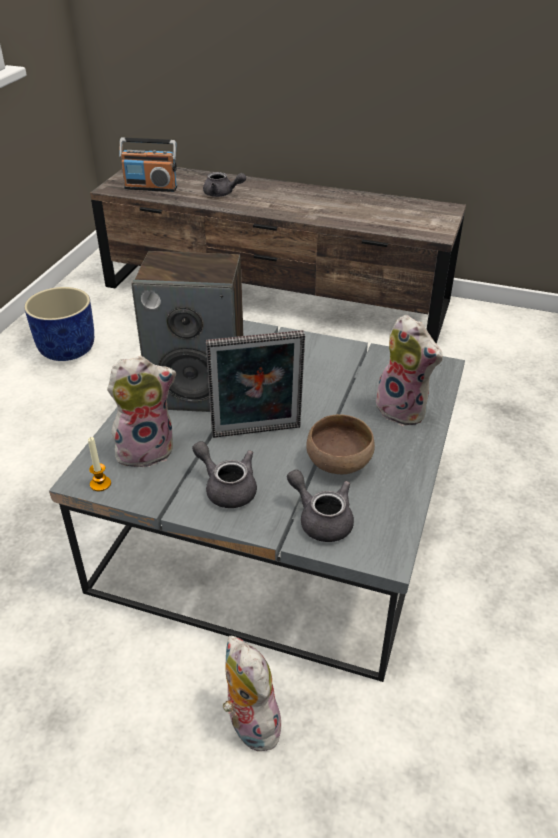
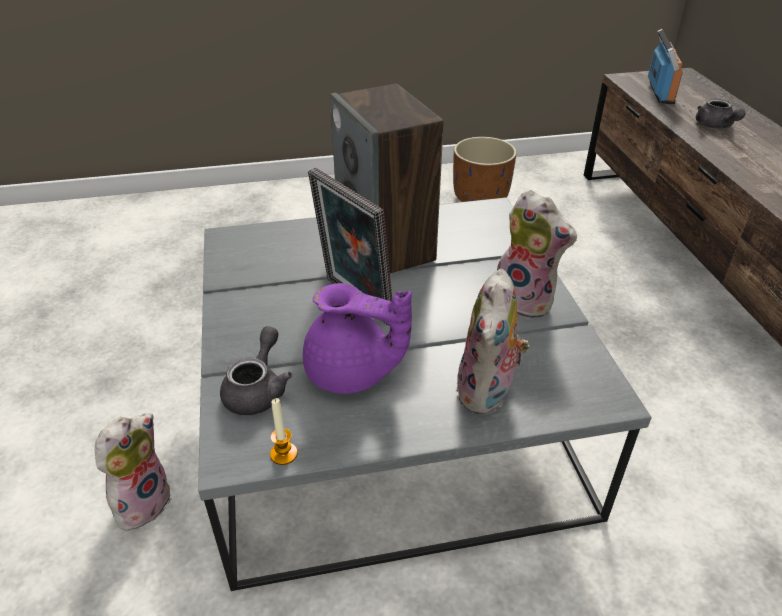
camera: 60 degrees right, 0 degrees up
blue planter [24,287,94,361] -> brown planter [453,137,517,202]
candle [88,437,111,491] -> candle moved to [270,398,298,465]
plush toy [107,356,176,468] -> plush toy moved to [497,190,577,319]
radio [119,138,177,192] -> radio turned 150 degrees counterclockwise [648,29,683,104]
grey teapot [192,441,257,508] -> none
brown bowl [306,414,375,474] -> purple teapot [303,283,412,394]

